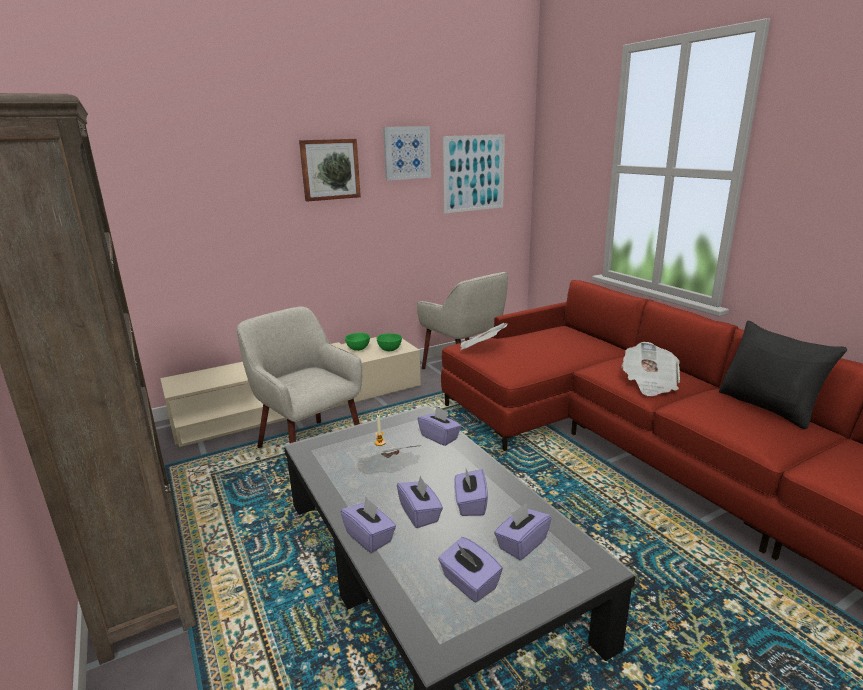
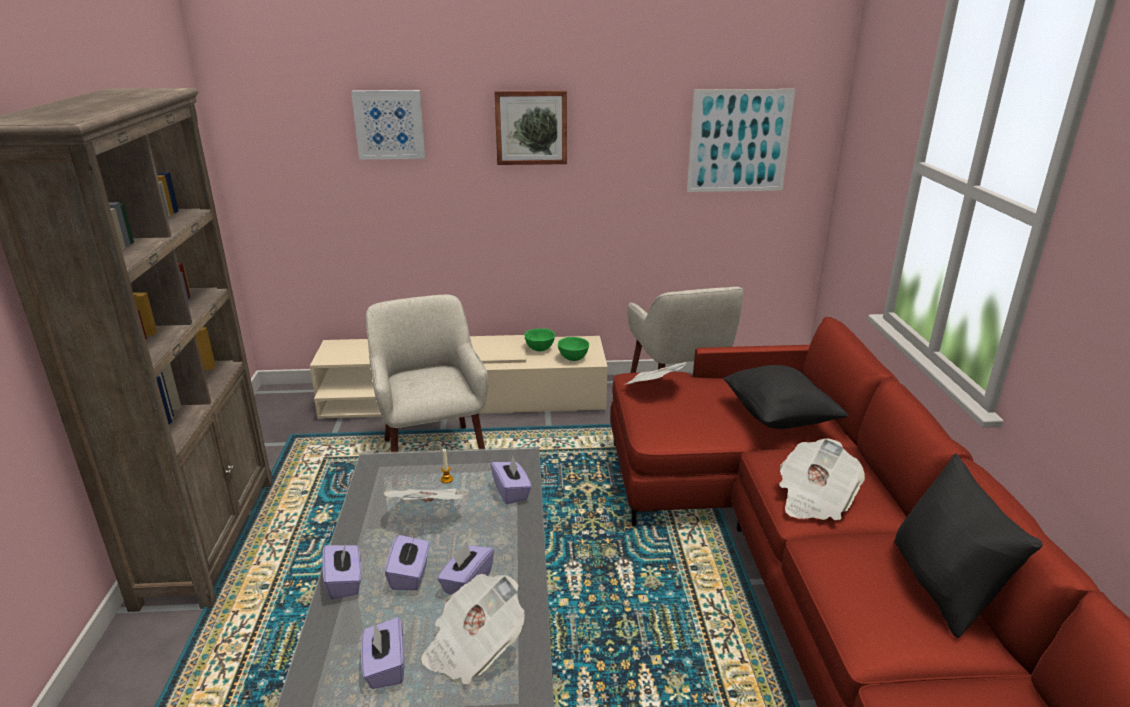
camera: 25 degrees right, 5 degrees up
picture [383,126,431,180] -> picture moved to [351,90,425,160]
purple tissue box [494,503,552,560] -> newspaper [421,574,525,685]
none -> black pillow [723,365,849,429]

